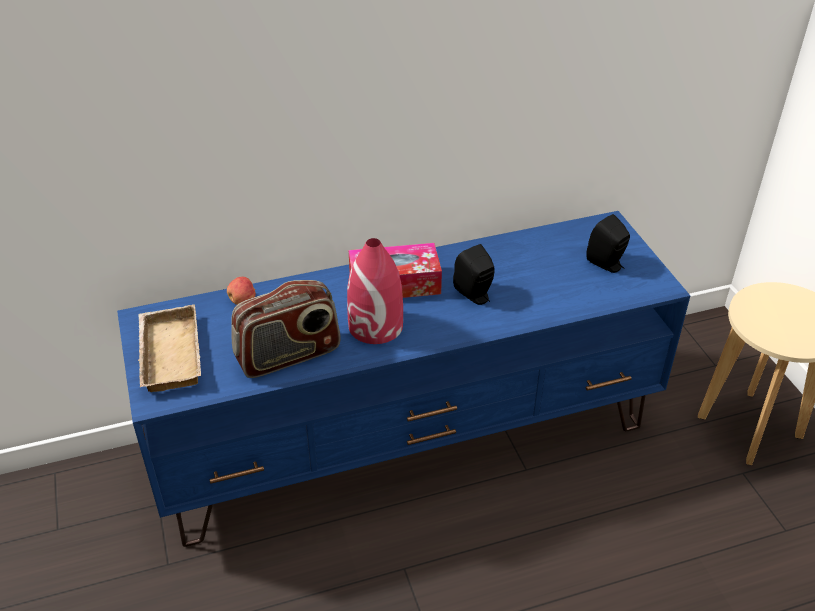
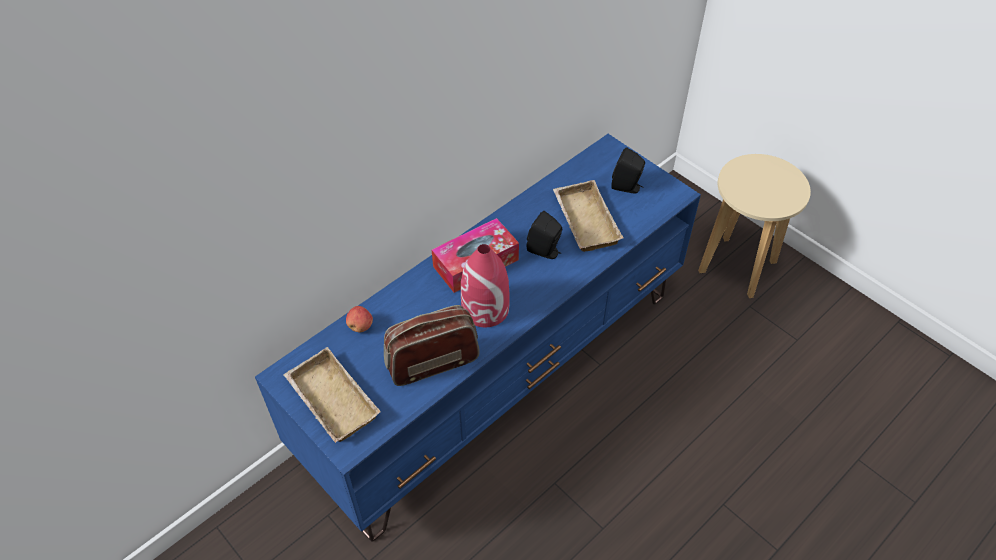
camera: 25 degrees left, 10 degrees up
radio [231,280,341,378] -> radio turned 150 degrees counterclockwise [384,305,480,386]
none -> beige tray [553,180,623,252]

